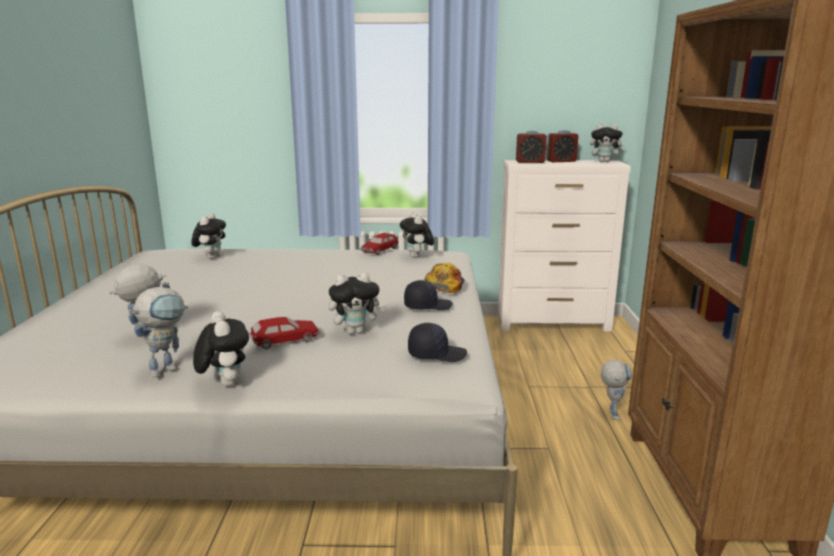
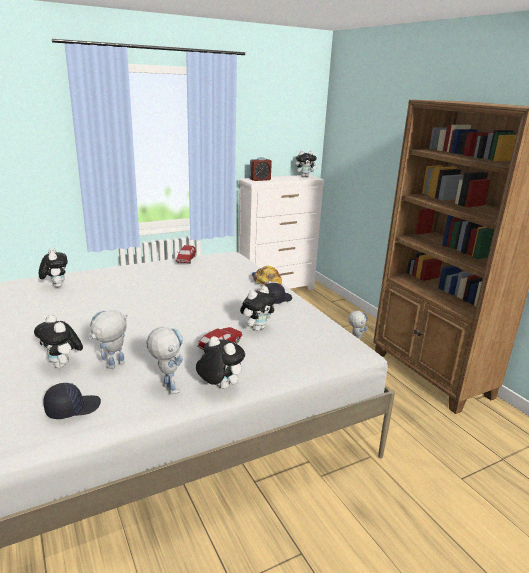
camera: 30 degrees left, 5 degrees up
toy robot [129,287,188,378] -> toy robot turned 45 degrees counterclockwise [146,327,183,394]
plush toy [400,212,434,258] -> plush toy moved to [34,314,83,368]
black cap [408,323,467,362] -> black cap moved to [43,383,101,419]
alarm clock [546,130,578,162] -> none

